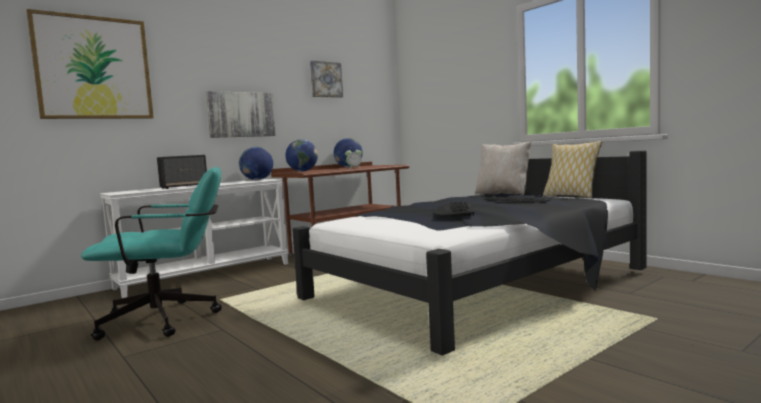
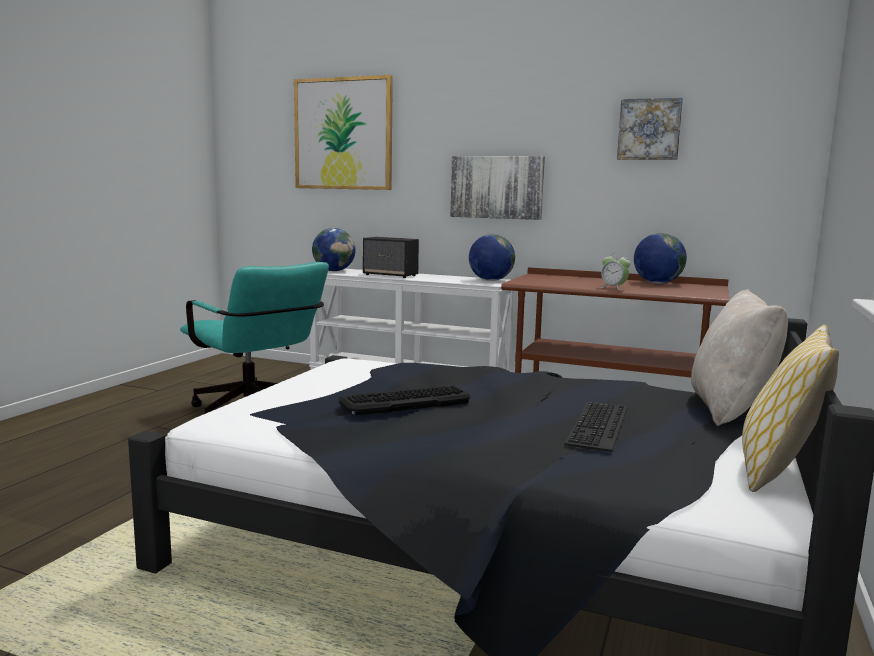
camera: 60 degrees right, 5 degrees up
globe [286,139,318,171] -> globe moved to [312,228,356,271]

